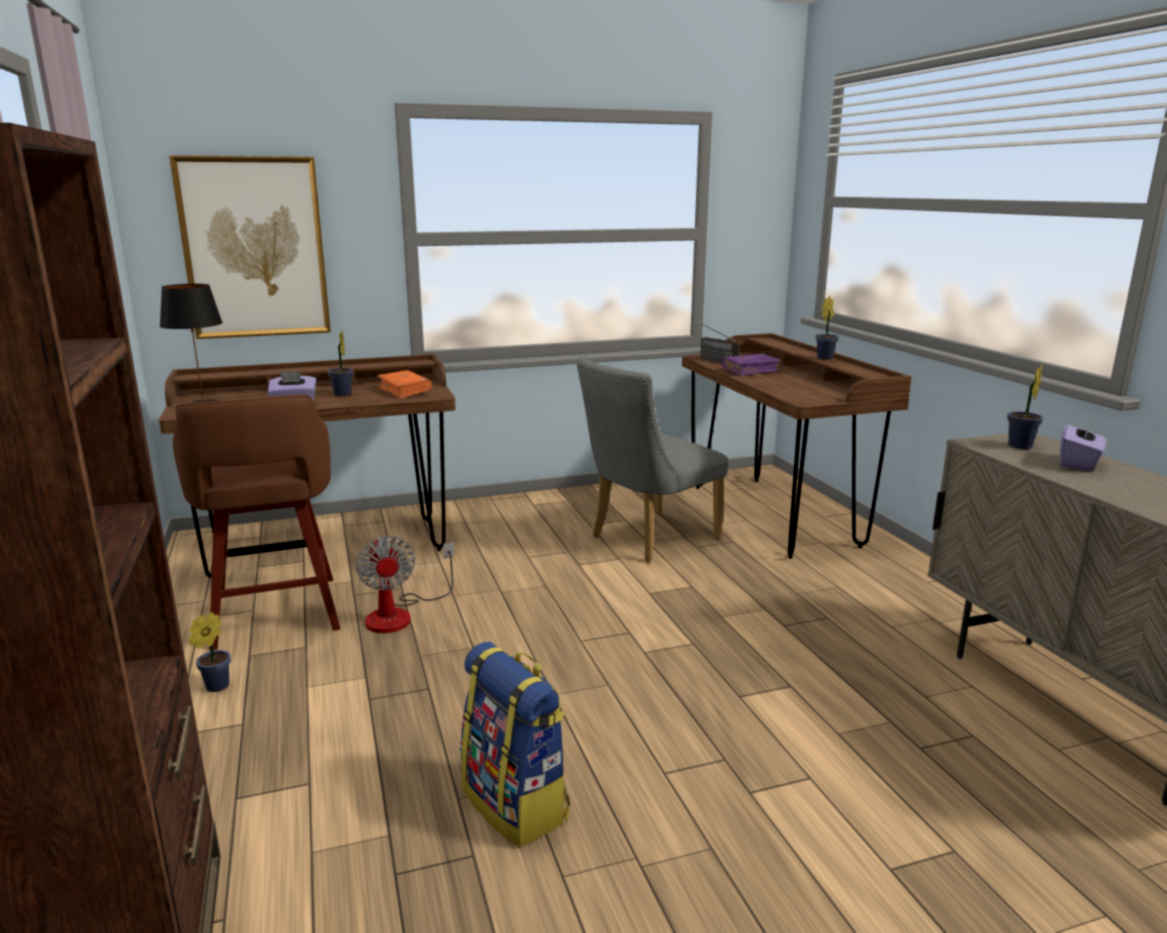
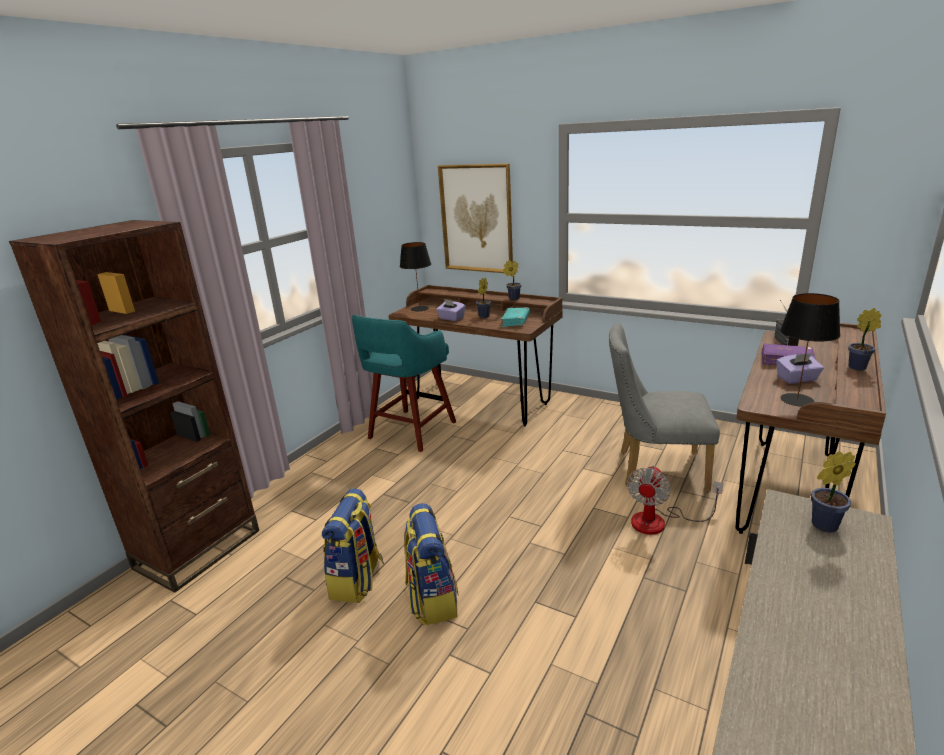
camera: 50 degrees right, 5 degrees up
brown stool [173,394,340,651] -> turquoise stool [352,315,456,452]
potted plant [189,612,231,692] -> potted plant moved to [503,260,521,300]
fan [355,536,454,633] -> fan moved to [627,465,723,535]
orange book [377,370,432,399] -> turquoise book [501,307,530,327]
purple tissue box [1060,420,1106,471] -> purple tissue box moved to [776,353,824,384]
none -> backpack [404,503,459,625]
none -> black table lamp [780,293,841,407]

